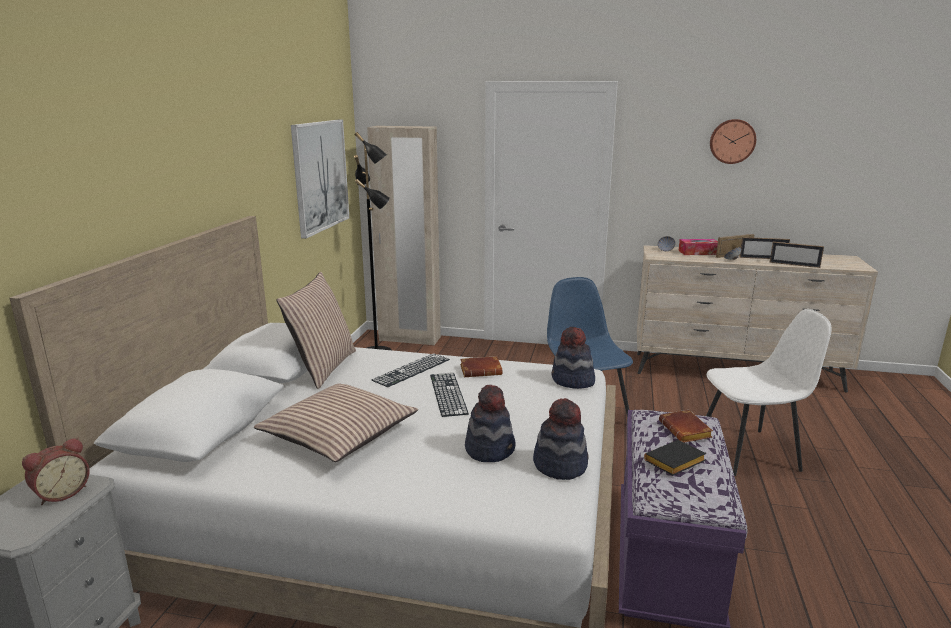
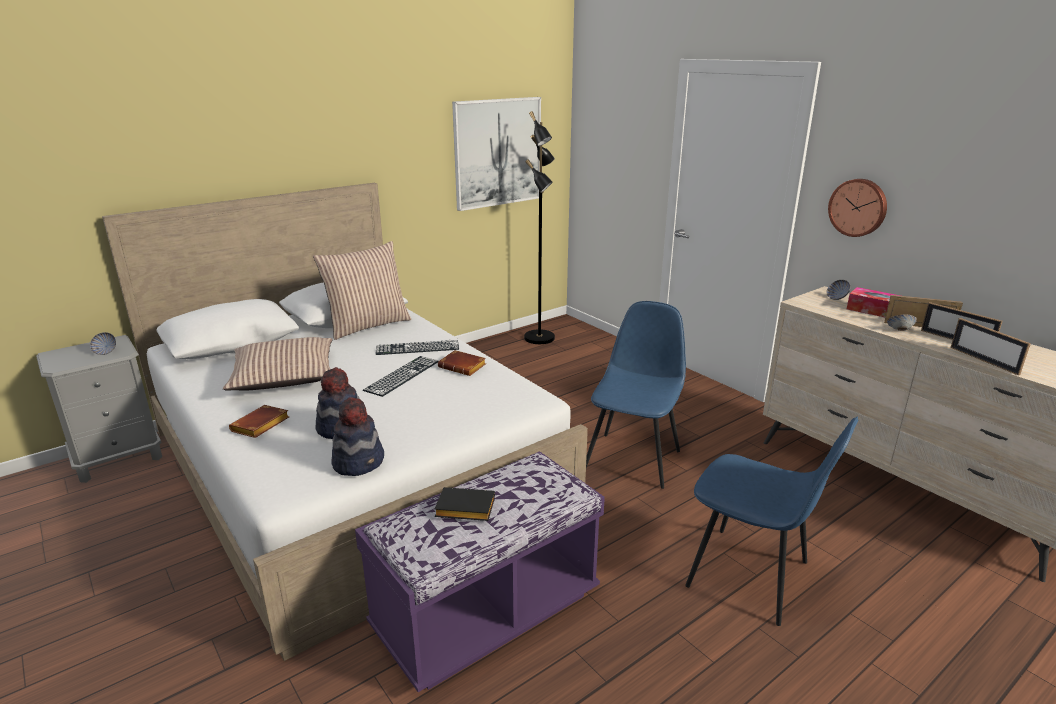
camera: 40 degrees right, 5 degrees up
alarm clock [22,438,90,505] -> bowl [90,332,116,355]
beige wardrobe [367,126,441,345] -> none
hat [552,327,595,389] -> none
brown book [659,410,713,443] -> brown book moved to [229,405,289,438]
white chair [706,309,832,476] -> blue chair [685,417,858,626]
wall clock [710,119,756,164] -> wall clock moved to [828,179,887,237]

